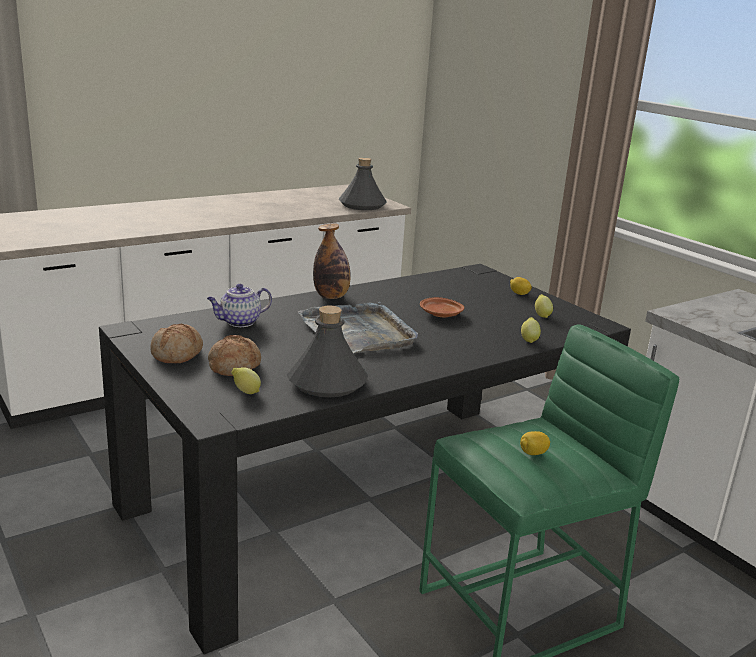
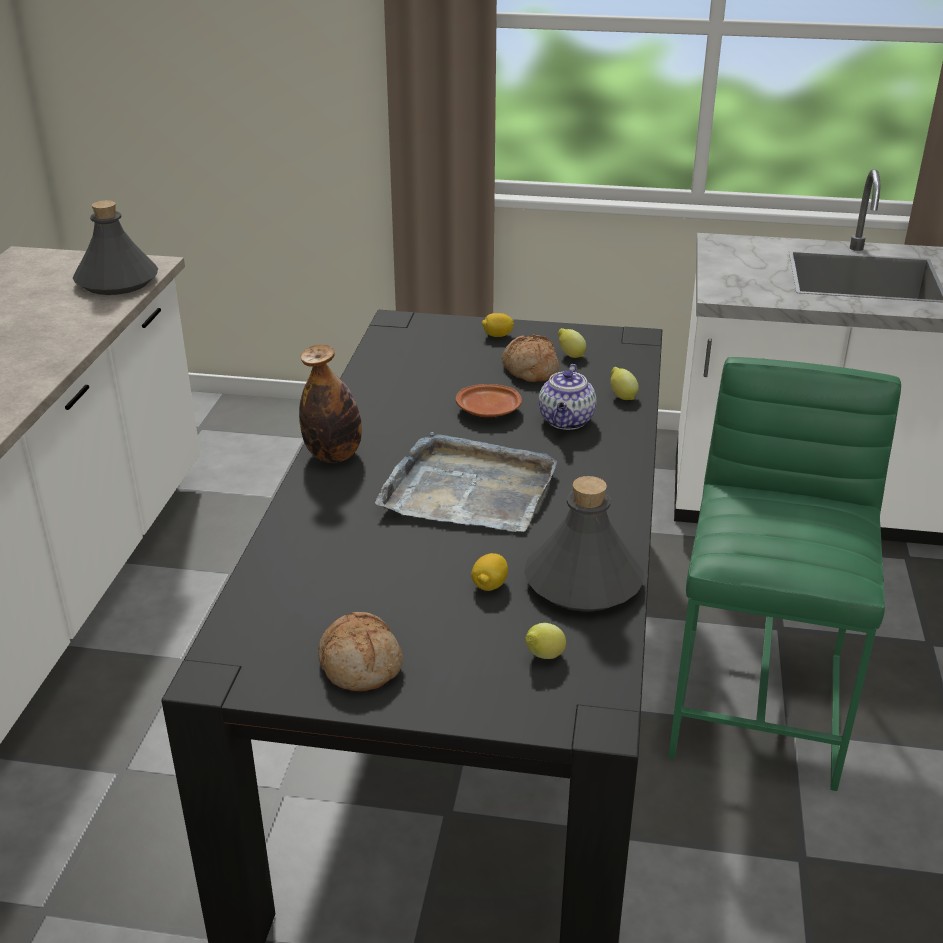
camera: 45 degrees left, 10 degrees up
teapot [207,284,272,327] -> teapot moved to [539,364,597,430]
bread [208,335,261,376] -> bread moved to [502,334,559,382]
lemon [520,431,550,455] -> lemon moved to [471,553,508,591]

